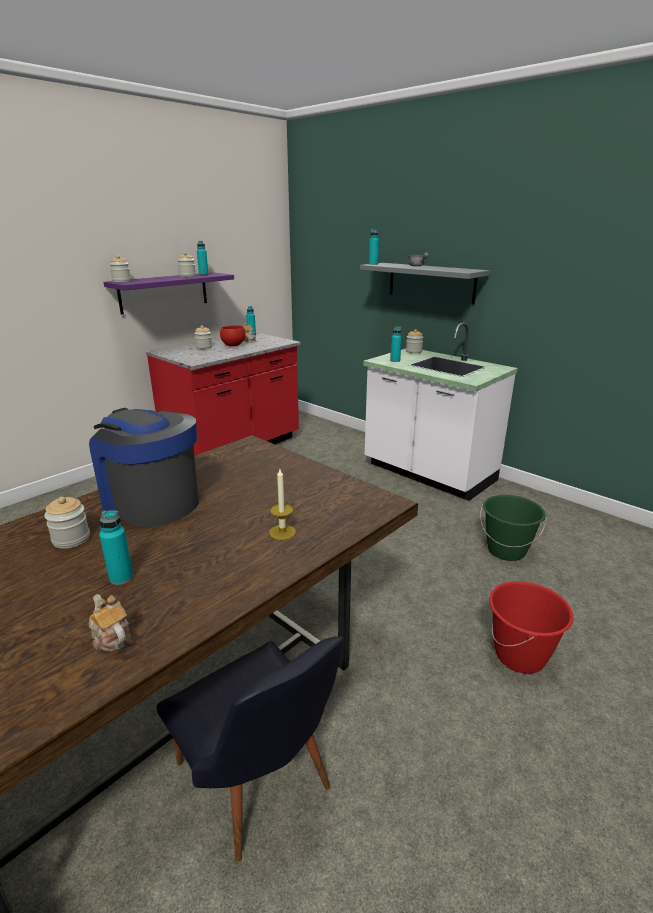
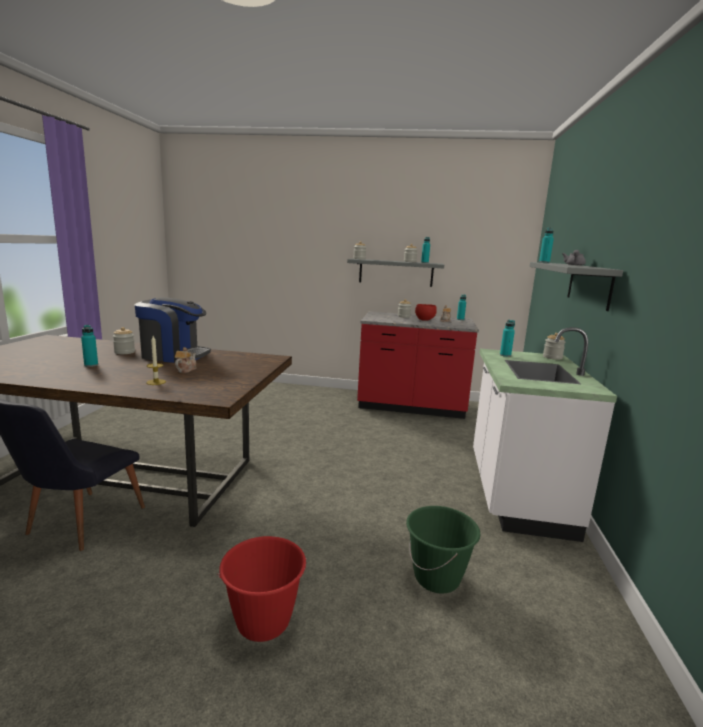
camera: 55 degrees right, 10 degrees down
coffee machine [89,408,199,528] -> coffee machine turned 90 degrees clockwise [135,297,211,363]
teapot [89,595,131,651] -> teapot moved to [175,347,197,373]
purple shelf [104,272,234,315] -> grey shelf [347,259,444,287]

